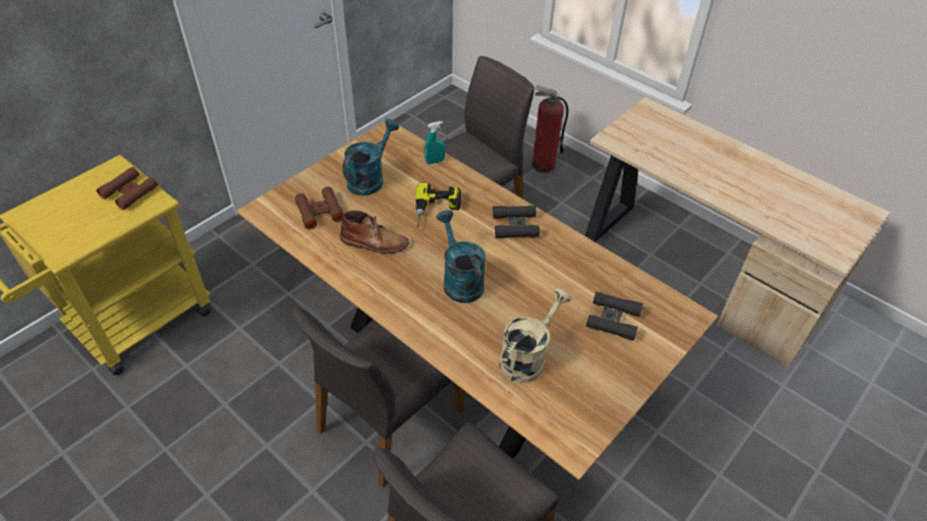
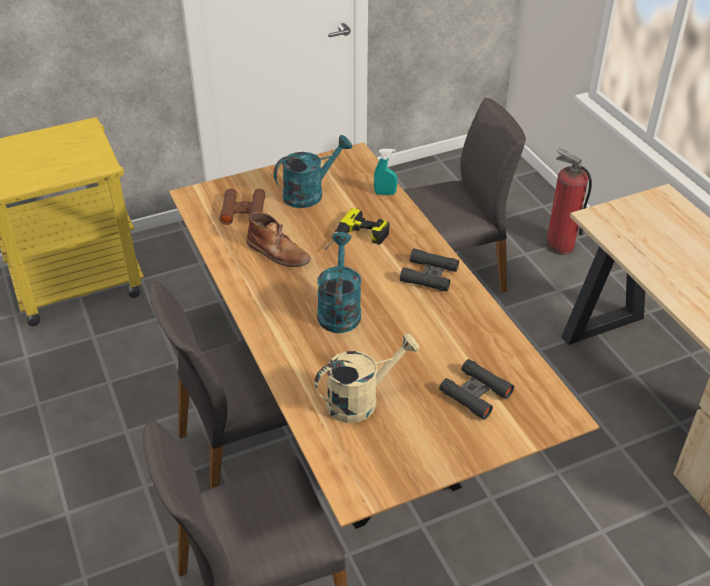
camera: 25 degrees right, 5 degrees down
brown binoculars [96,167,158,210] -> none

